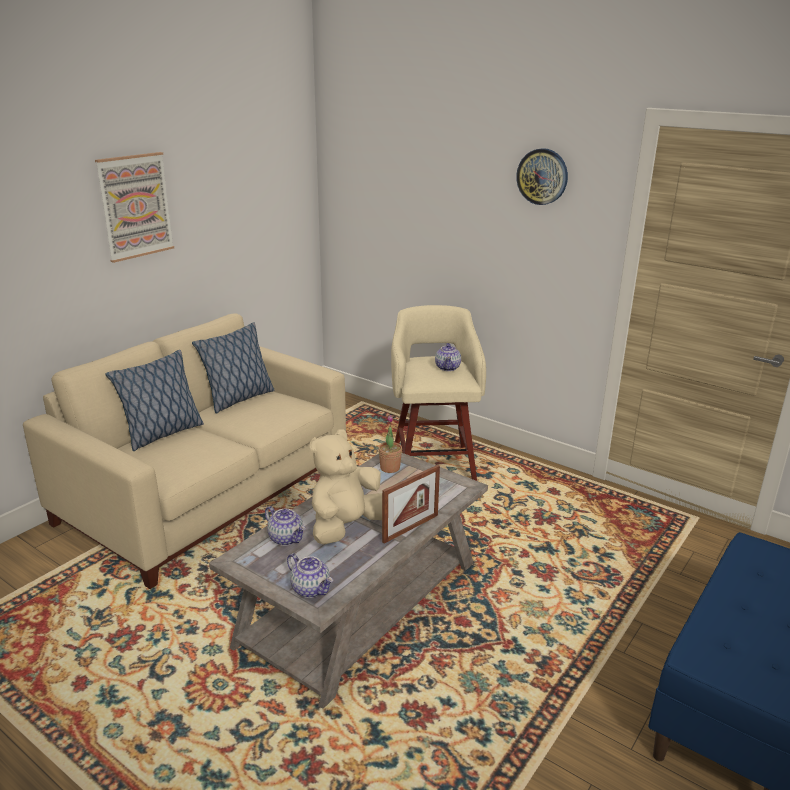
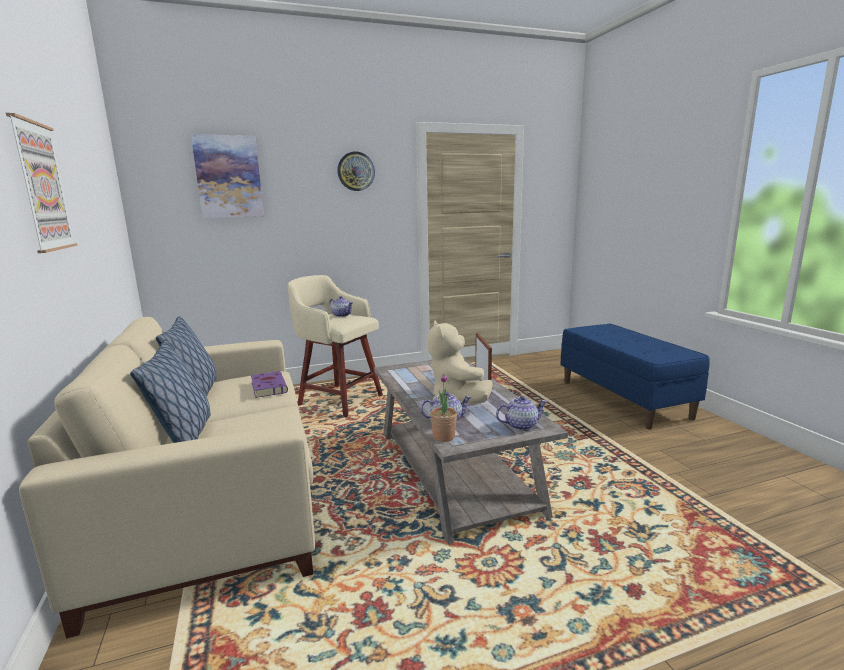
camera: 55 degrees left, 10 degrees down
potted plant [378,415,402,473] -> potted plant moved to [430,374,457,442]
none -> picture [191,134,264,218]
none -> purple book [251,371,288,398]

